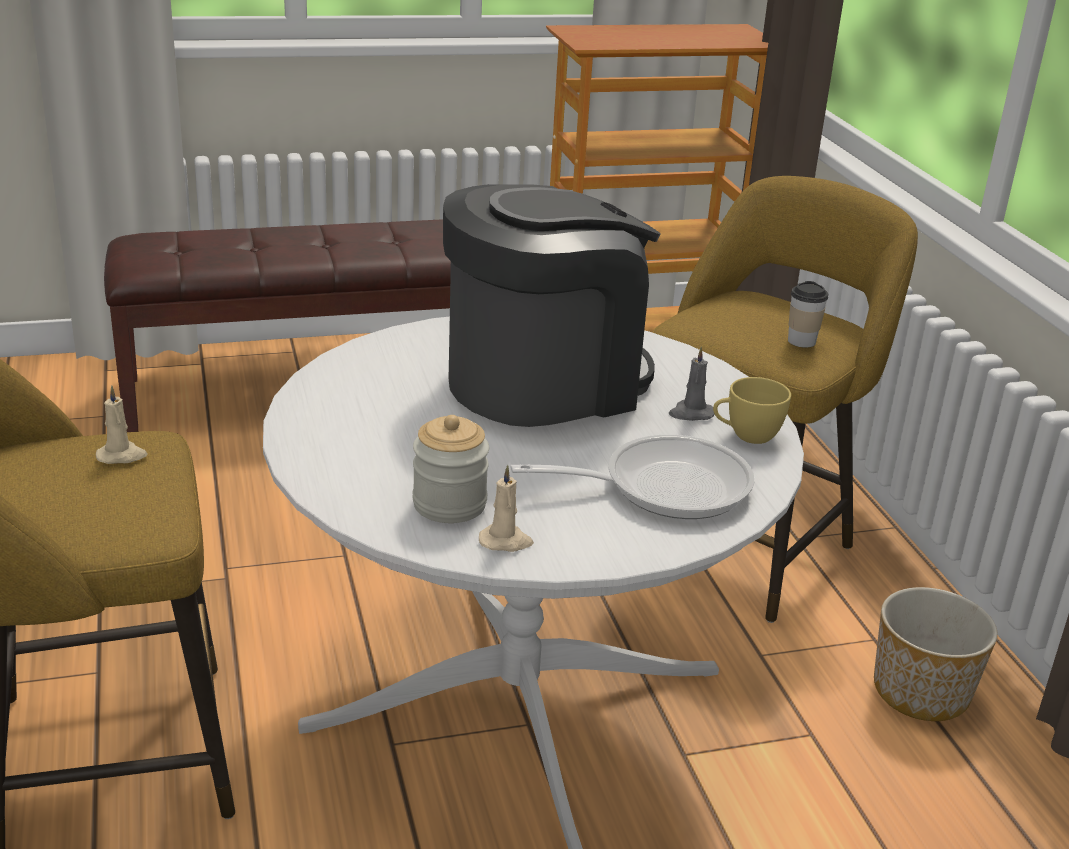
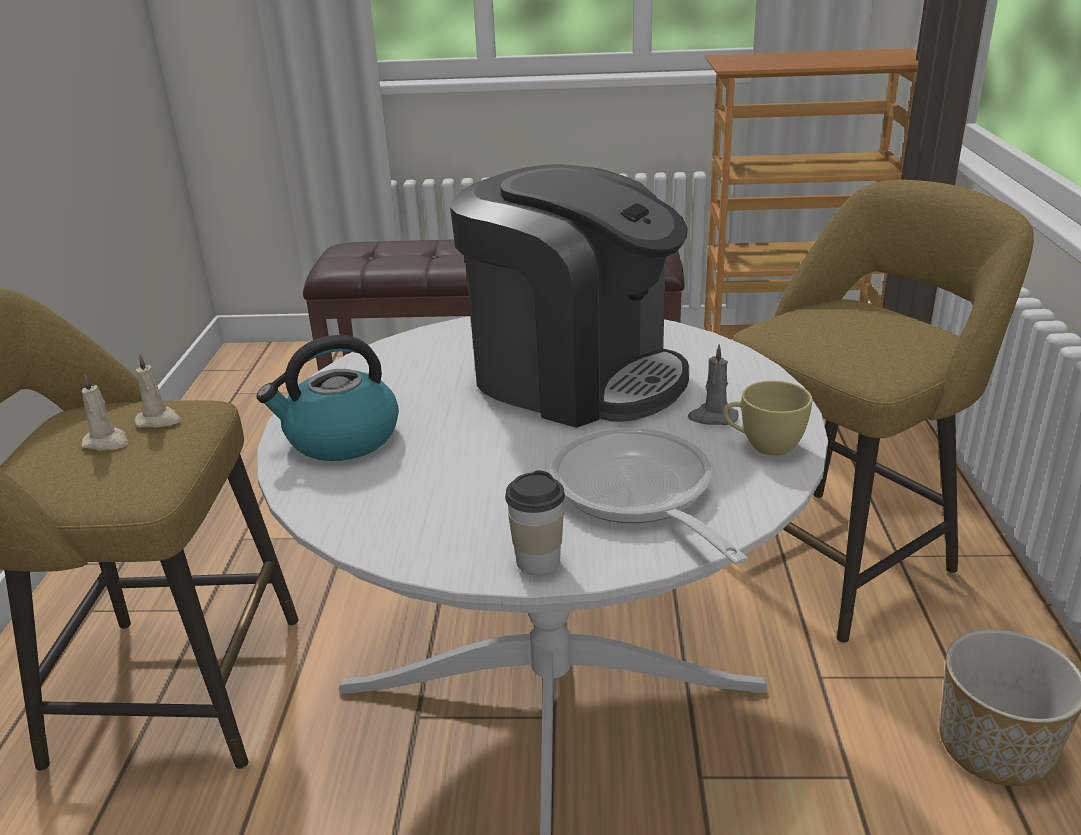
camera: 20 degrees right, 0 degrees up
jar [412,415,489,523] -> none
coffee machine [443,184,661,427] -> coffee machine turned 45 degrees clockwise [450,164,689,428]
beige candle [479,465,534,552] -> beige candle moved to [81,374,128,451]
frying pan [510,435,755,519] -> frying pan turned 120 degrees counterclockwise [550,428,748,565]
cup [788,281,828,348] -> cup moved to [505,470,565,575]
none -> kettle [257,335,399,461]

